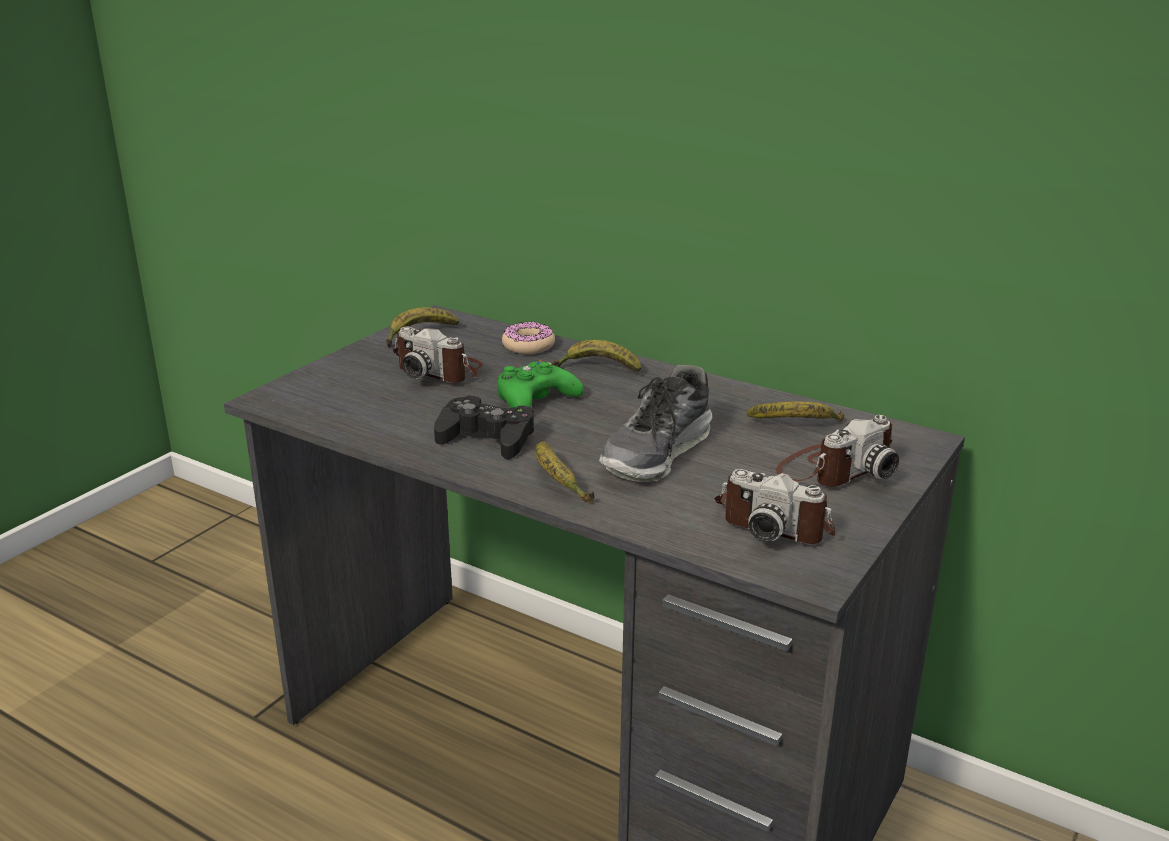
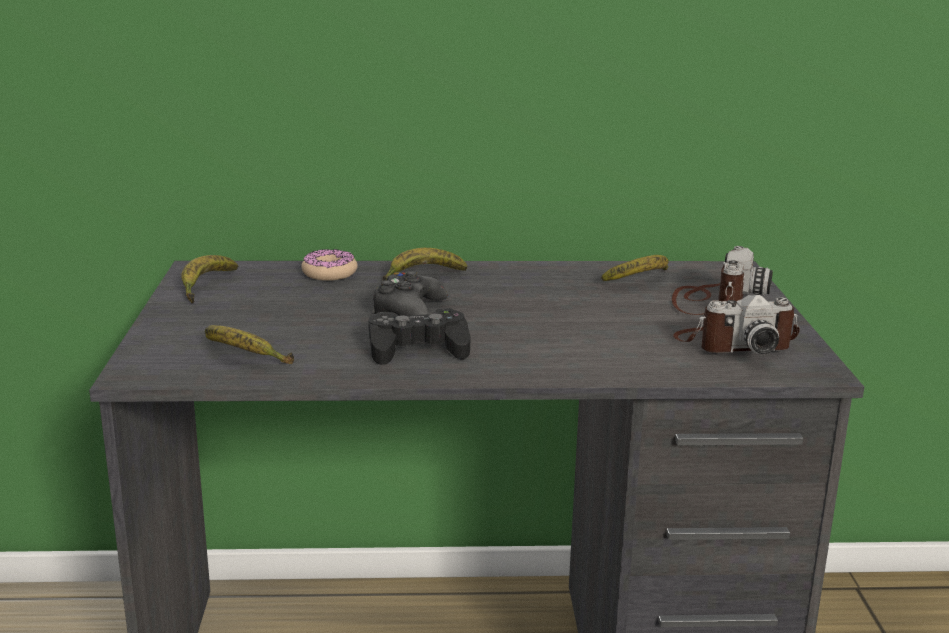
camera: 35 degrees left, 5 degrees down
camera [393,326,483,383] -> none
green game controller [497,360,584,408] -> black game controller [372,271,449,316]
banana [535,441,595,503] -> banana moved to [205,325,294,364]
shoe [599,365,712,482] -> none

